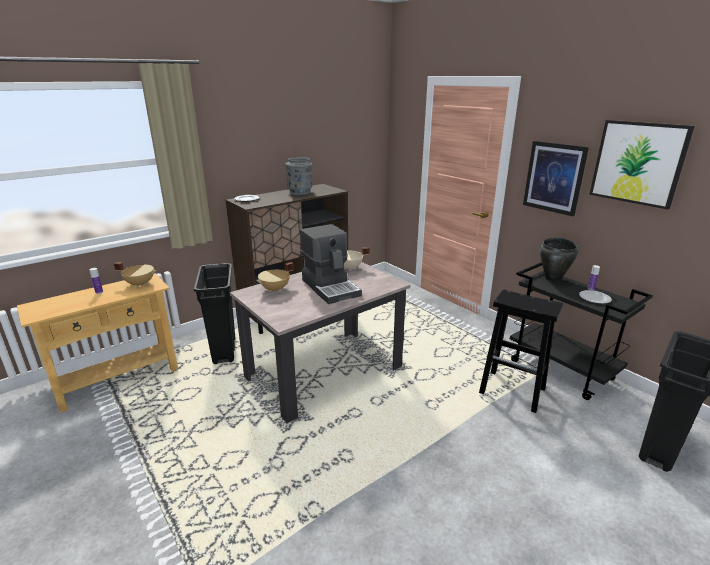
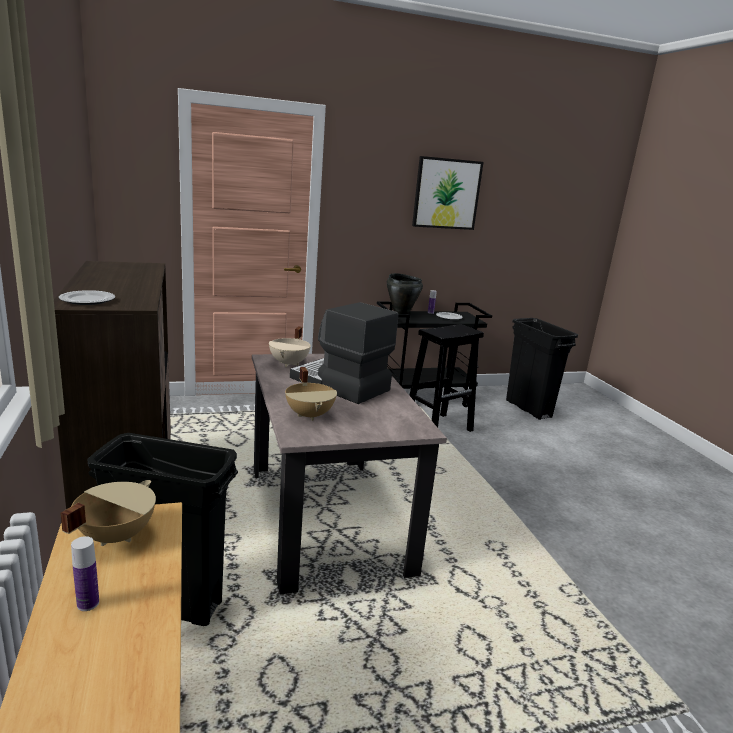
camera: 70 degrees left, 5 degrees down
grey vase [285,157,312,195] -> none
coffee machine [300,224,362,304] -> coffee machine turned 135 degrees counterclockwise [290,302,398,404]
picture [523,141,589,216] -> none

